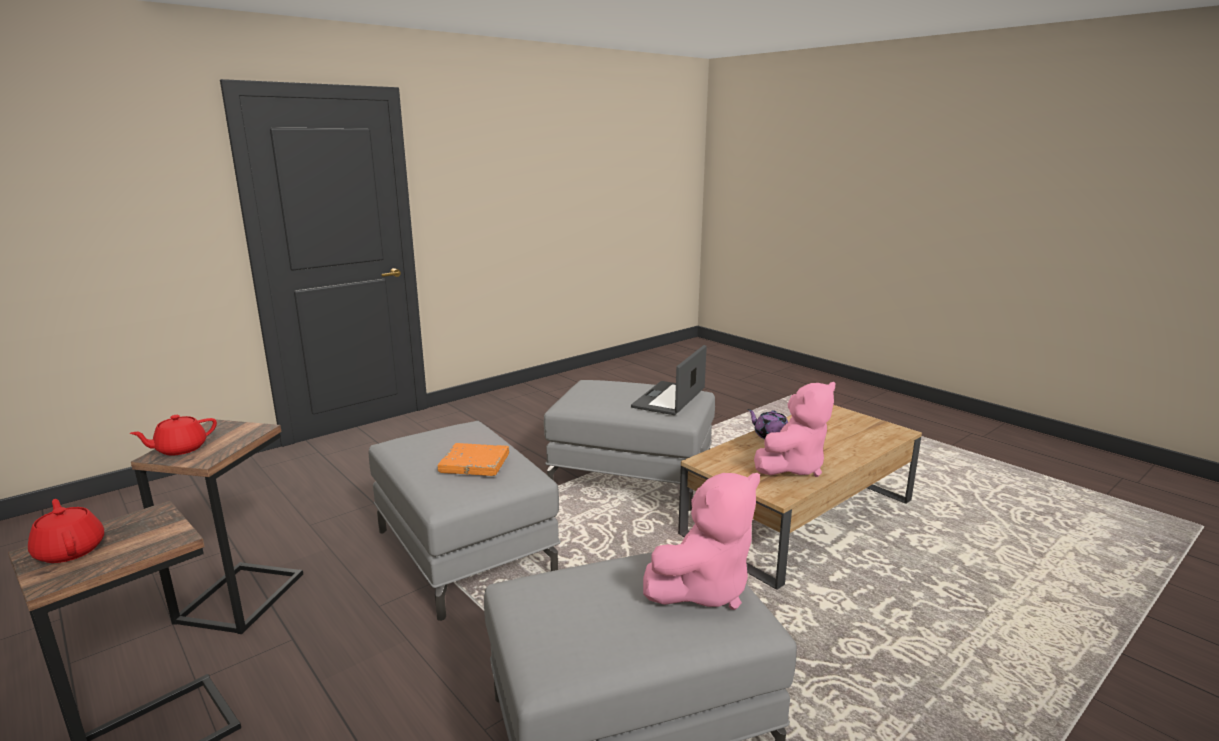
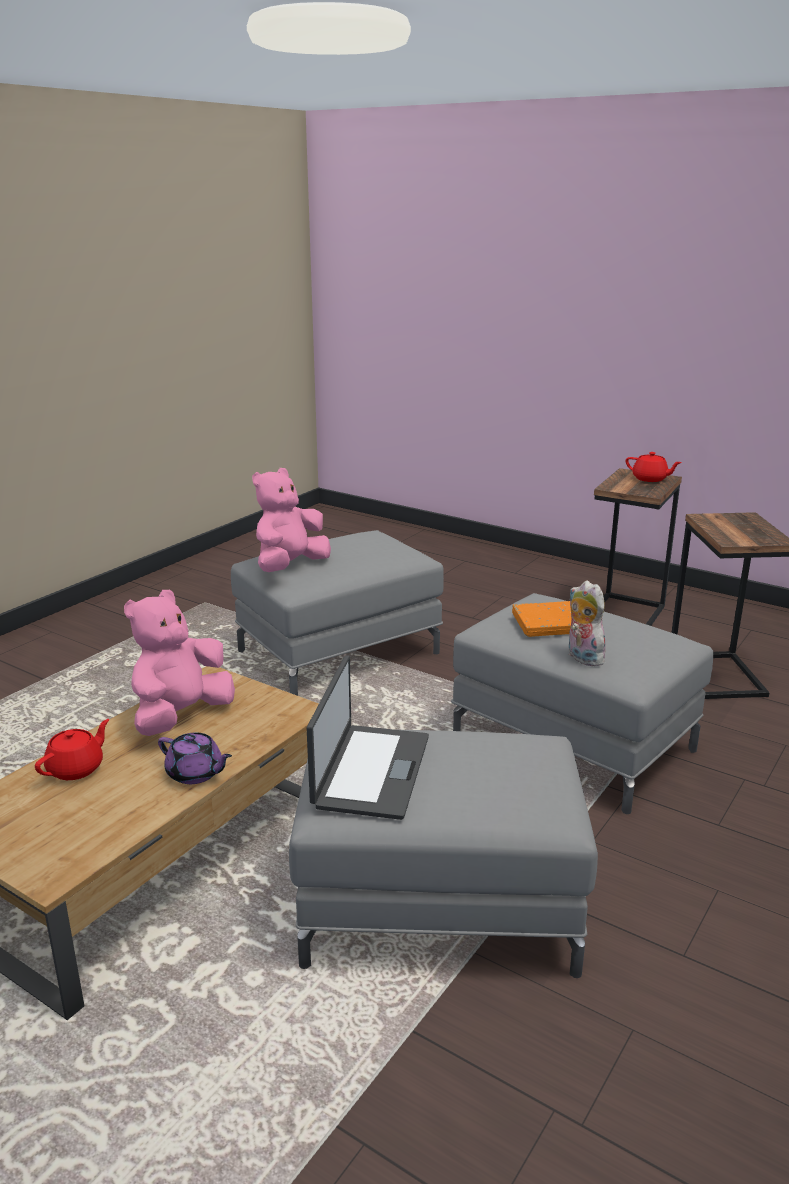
camera: 165 degrees right, 5 degrees up
red teapot [129,415,217,455] -> red teapot moved to [35,719,109,780]
none -> plush toy [568,580,606,666]

